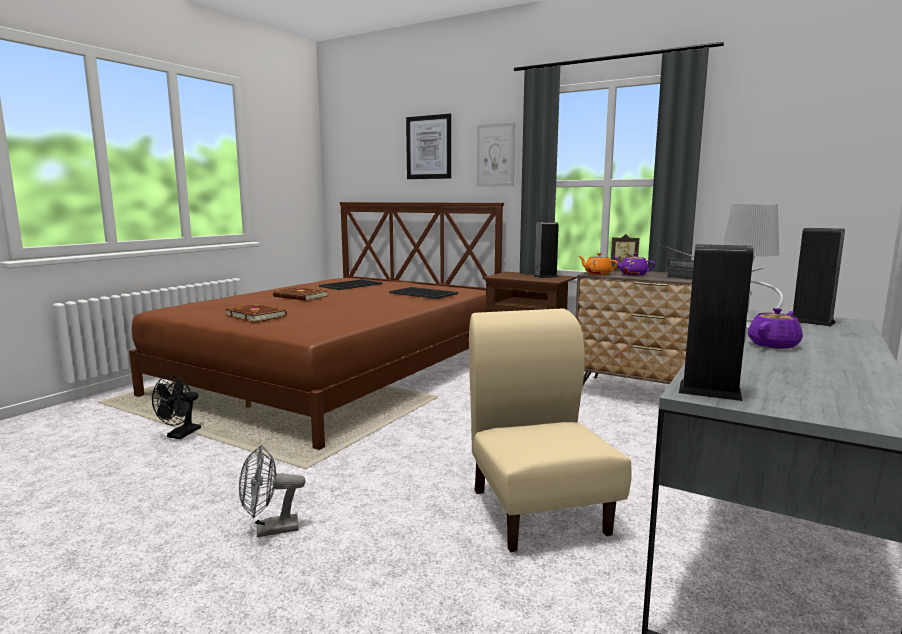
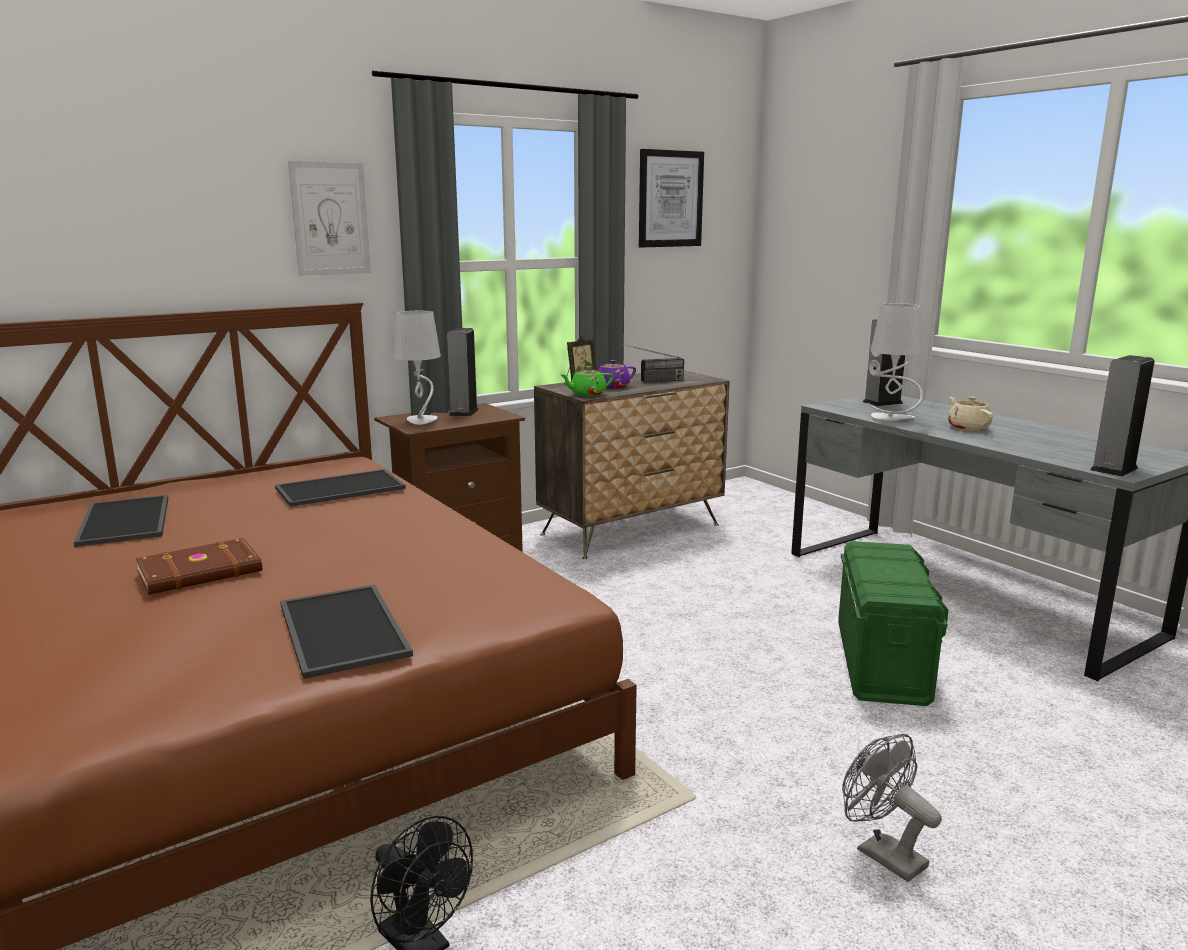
camera: 65 degrees left, 5 degrees up
brown book [225,304,287,322] -> tray [280,585,413,679]
grey fan [239,445,306,537] -> grey fan turned 135 degrees clockwise [842,734,942,882]
picture [406,114,451,179] -> picture moved to [639,149,704,248]
beige chair [469,308,632,552] -> green storage box [838,541,949,706]
orange teapot [579,253,618,275] -> green teapot [560,366,613,396]
purple teapot [748,308,803,349] -> beige teapot [948,397,993,431]
none -> grey table lamp [394,311,441,425]

